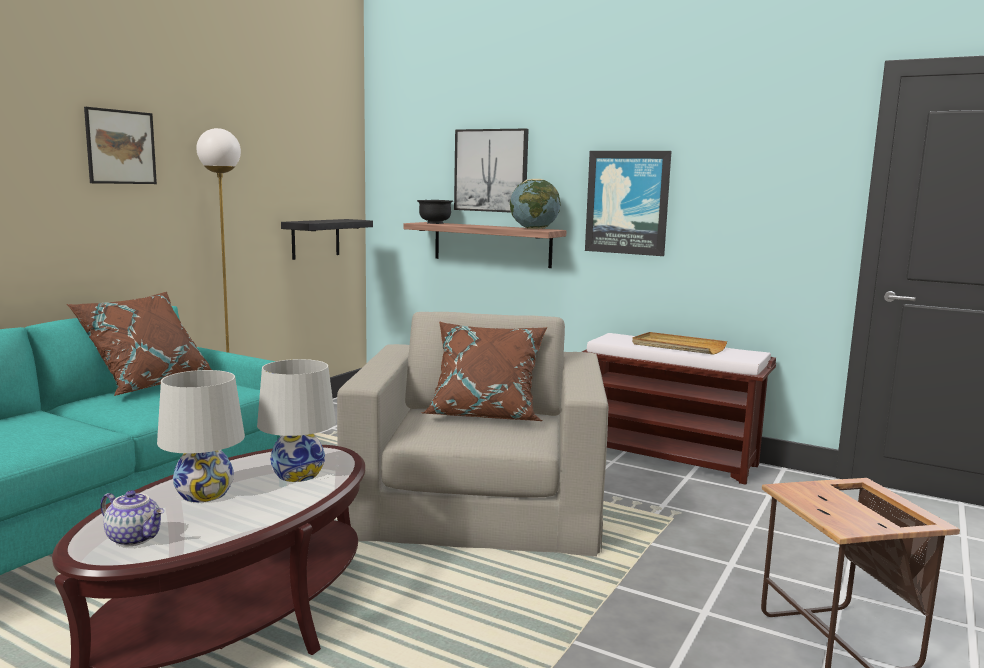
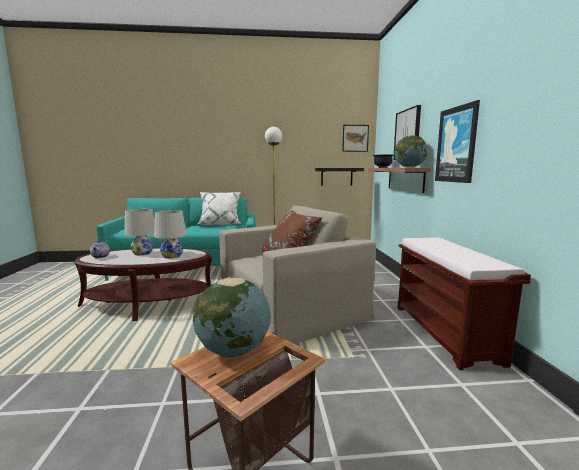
camera: 55 degrees right, 0 degrees up
brown pillow [67,292,212,396] -> white pillow [198,192,242,225]
picture [84,107,157,184] -> picture moved to [342,125,369,152]
beige tray [632,332,727,355] -> none
none -> globe [193,277,271,357]

